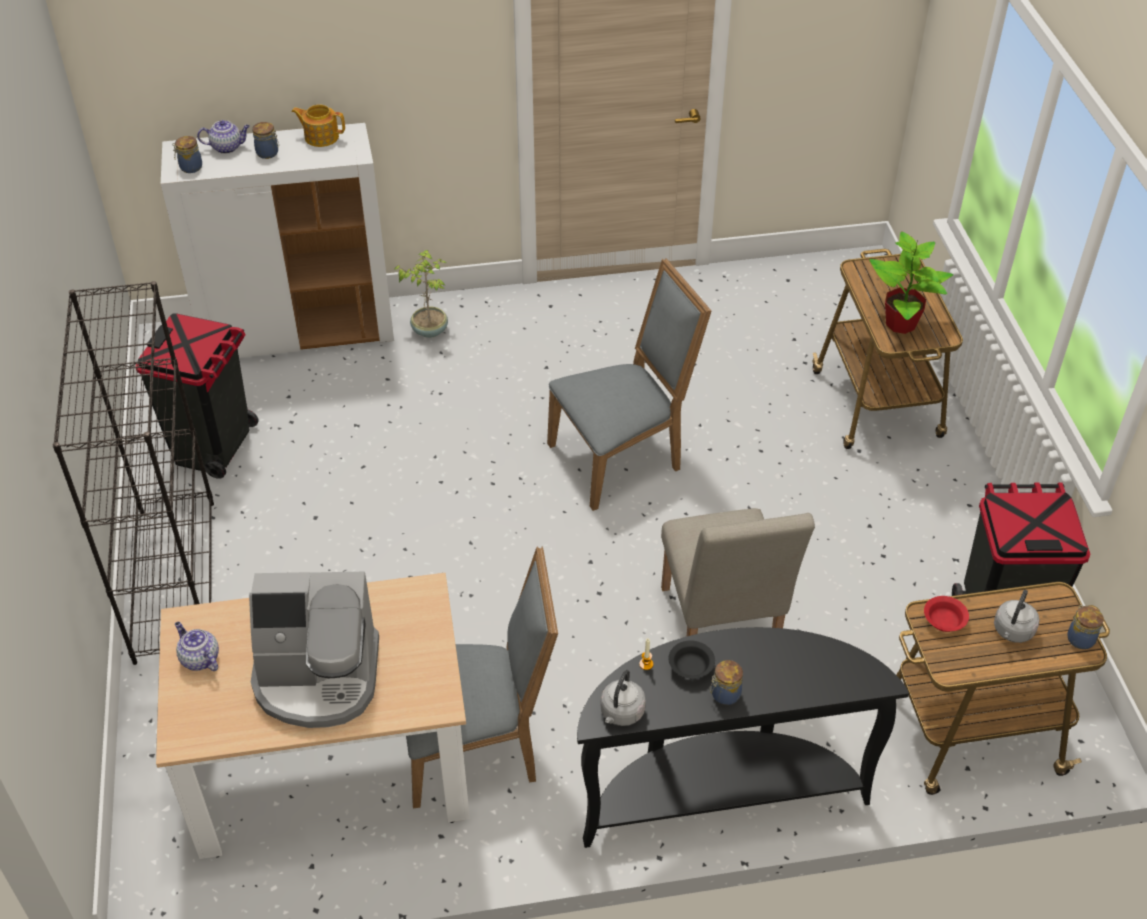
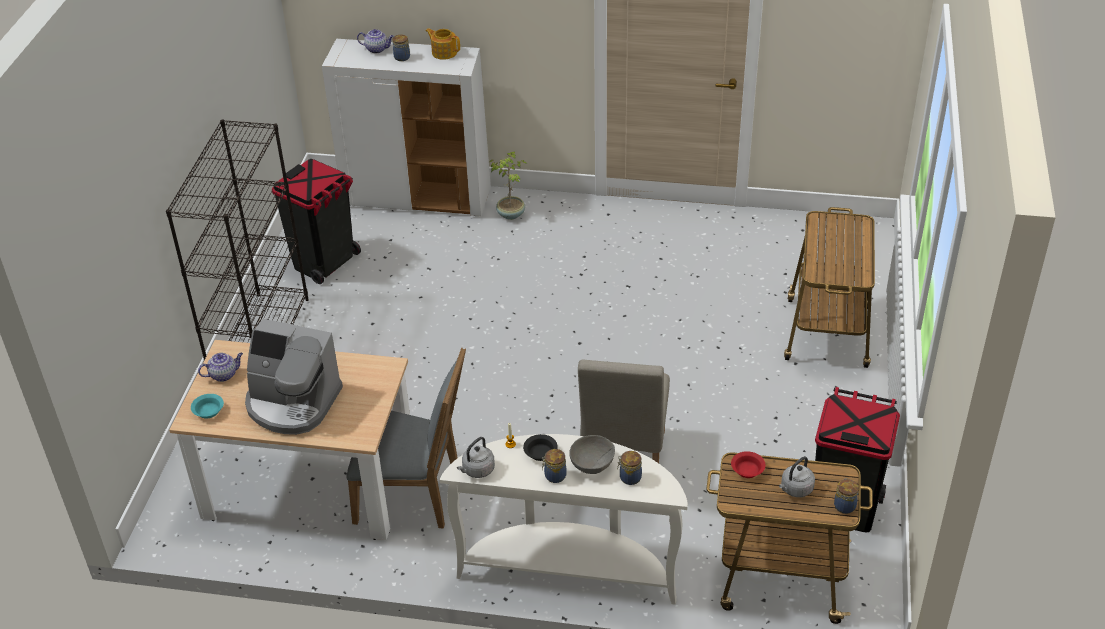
camera: 20 degrees right, 5 degrees down
jar [172,136,202,173] -> jar moved to [617,451,642,485]
teapot [175,622,219,671] -> teapot turned 90 degrees clockwise [198,353,243,382]
grey chair [547,258,711,511] -> none
black console table [577,627,909,848] -> white console table [440,434,688,605]
potted plant [870,232,953,334] -> none
none -> turquoise bowl [191,394,224,418]
none -> grey bowl [569,435,615,474]

